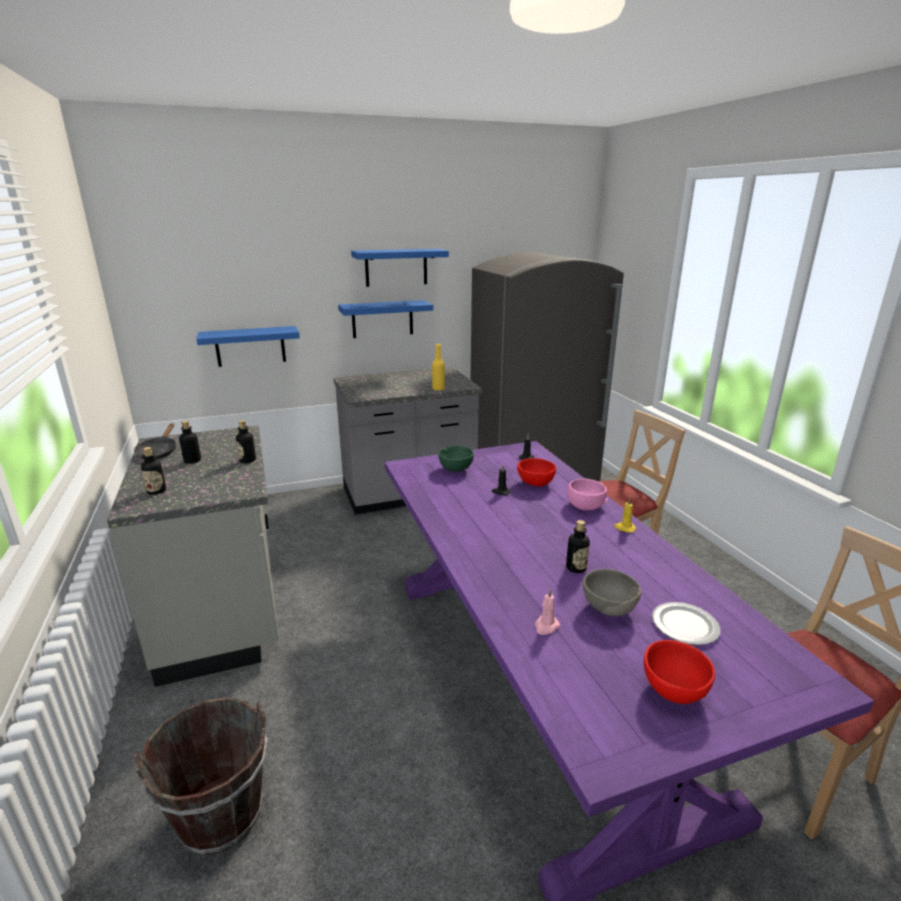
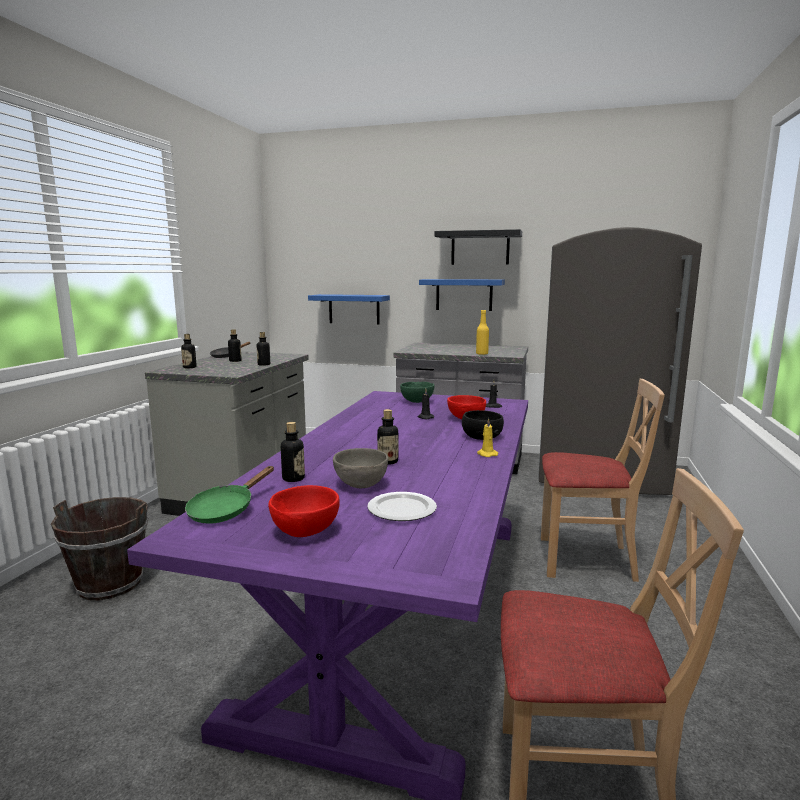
camera: 35 degrees right, 10 degrees down
blue shelf [351,249,449,287] -> black shelf [435,229,522,265]
pink candle [535,589,560,635] -> bottle [281,422,305,482]
pink bowl [567,479,608,510] -> black bowl [462,410,504,440]
none -> green frying pan [185,466,274,524]

